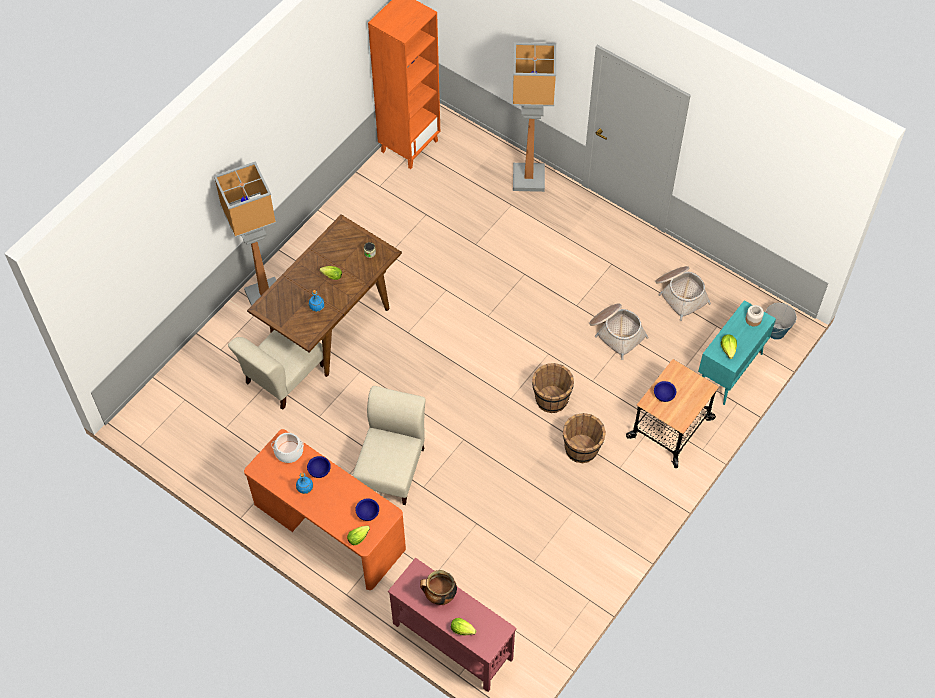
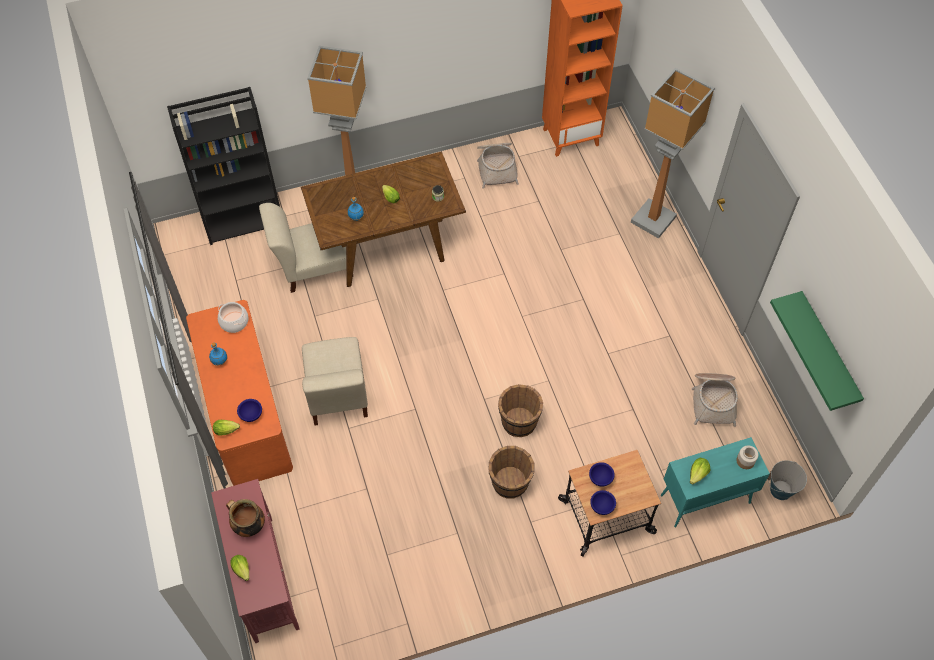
camera: 35 degrees right, 0 degrees up
blue bowl [307,456,331,478] -> blue bowl moved to [590,490,616,515]
beige chair [352,386,425,505] -> beige chair turned 120 degrees clockwise [302,337,368,426]
basket [589,303,648,360] -> basket moved to [477,143,519,189]
none -> black bookcase [167,87,280,245]
none -> green shelf [770,291,864,411]

